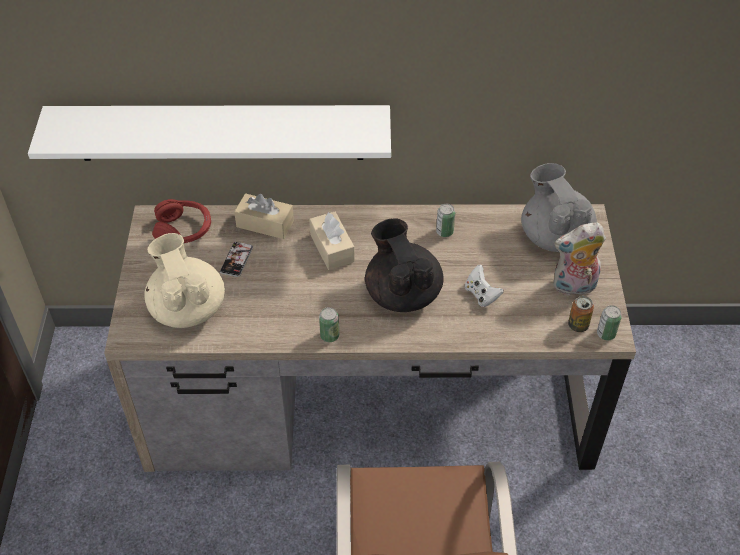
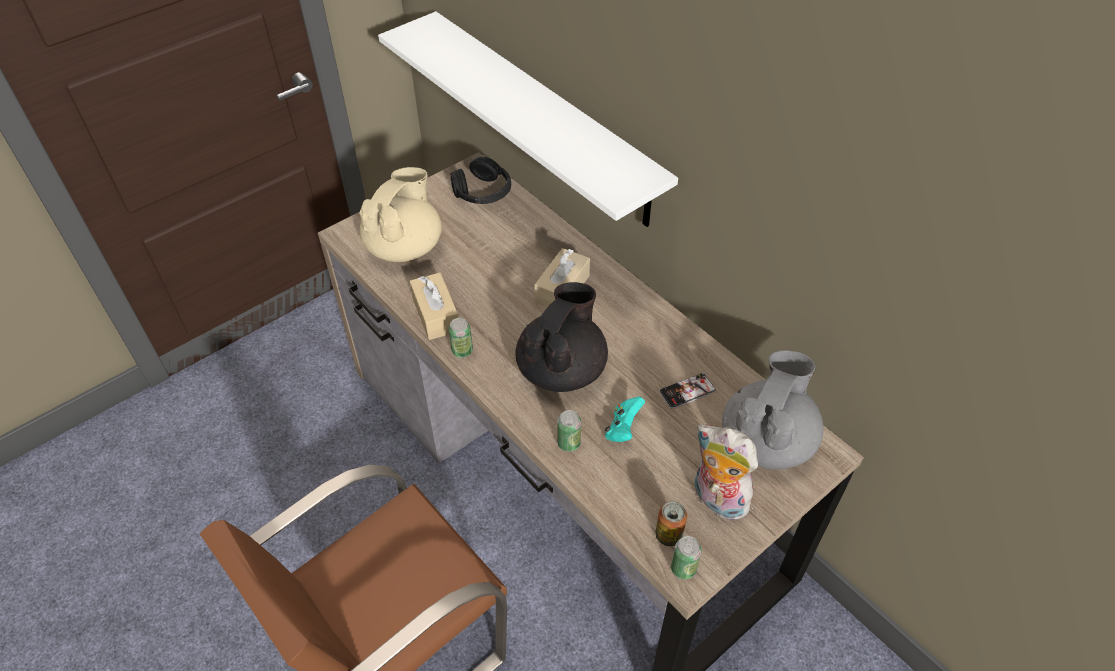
camera: 50 degrees right, 0 degrees up
red headphones [152,199,211,243] -> black headphones [450,157,511,204]
phone [220,242,253,277] -> phone moved to [659,373,716,409]
beige tissue box [234,193,294,239] -> beige tissue box moved to [410,273,459,340]
can [436,204,455,237] -> can moved to [557,410,581,452]
white game controller [465,264,504,307] -> turquoise game controller [605,397,645,442]

